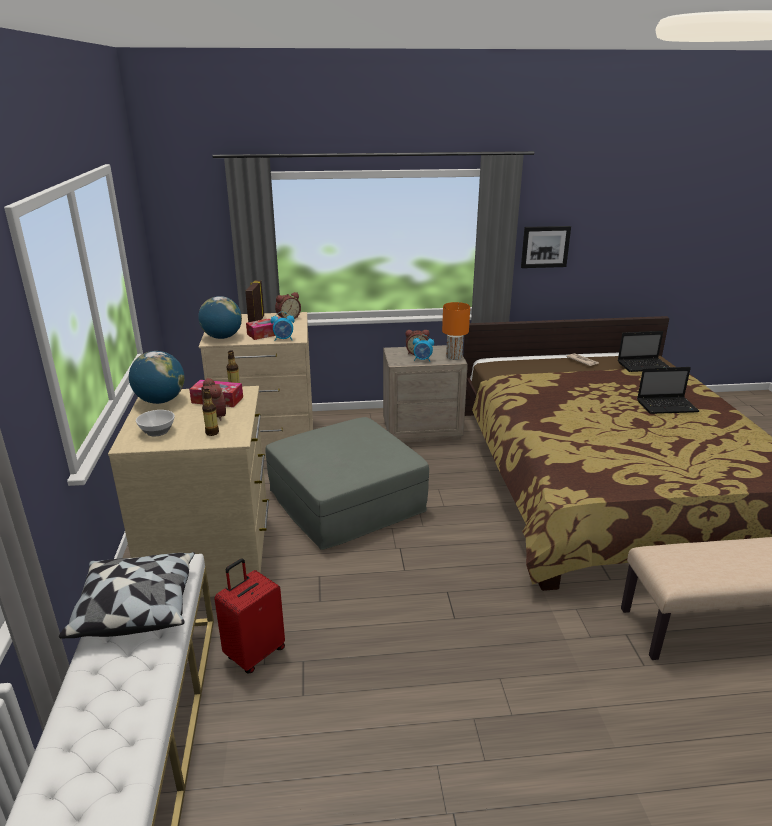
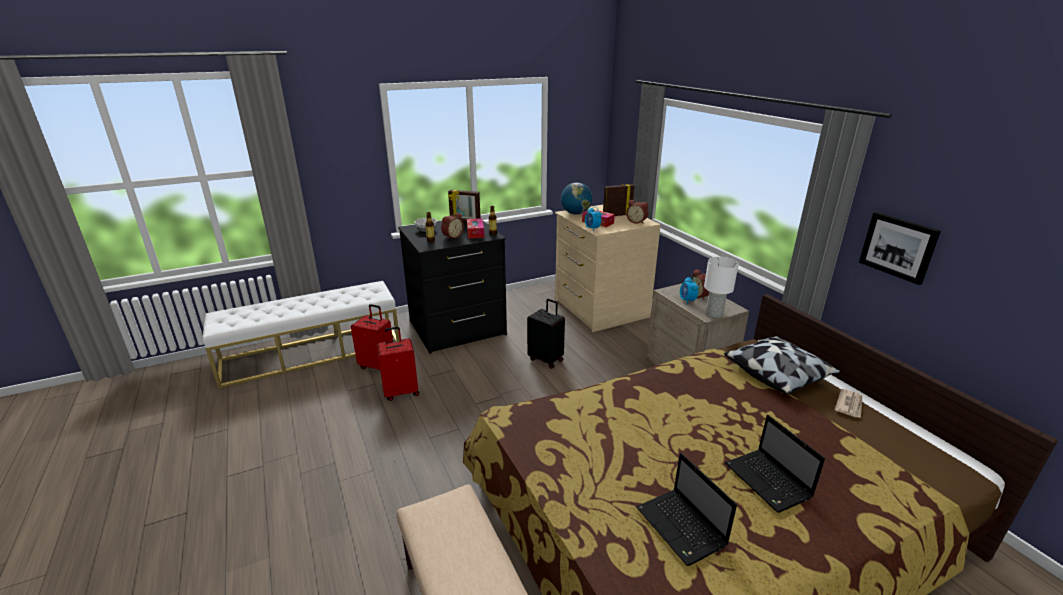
camera: 70 degrees right, 0 degrees up
pillow [59,552,195,639] -> pillow moved to [724,336,841,394]
beige dresser [108,386,269,597] -> black dresser [398,221,507,354]
globe [129,351,185,404] -> picture frame [448,190,481,222]
grey ottoman [265,417,429,550] -> black suitcase [527,299,565,369]
orange table lamp [442,302,470,360] -> white table lamp [704,257,739,318]
laptop [618,331,669,372] -> laptop moved to [636,453,737,566]
none -> red suitcase [377,327,419,401]

